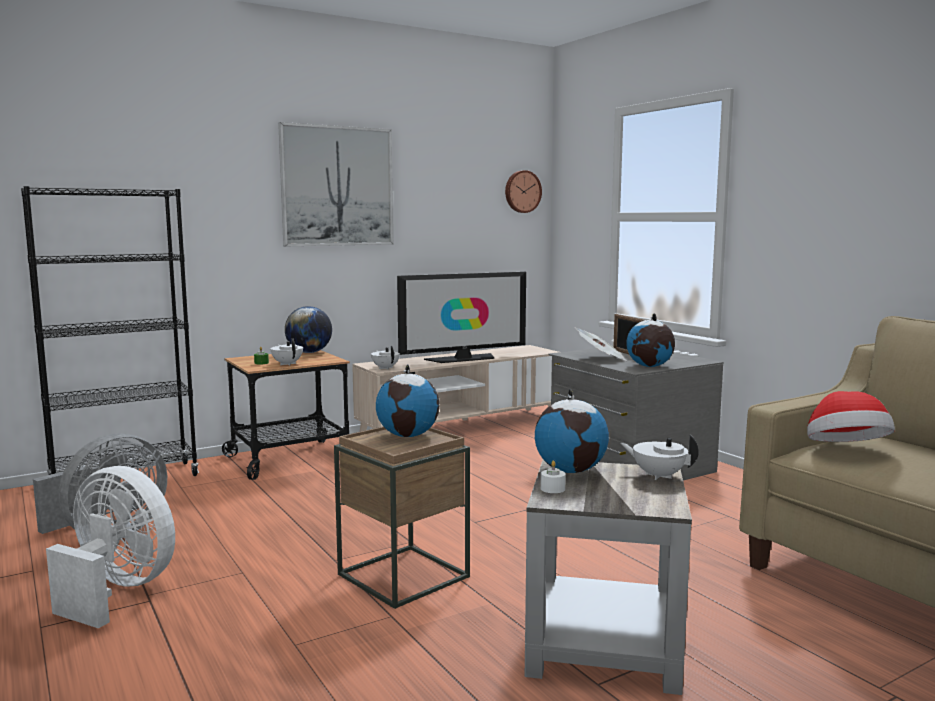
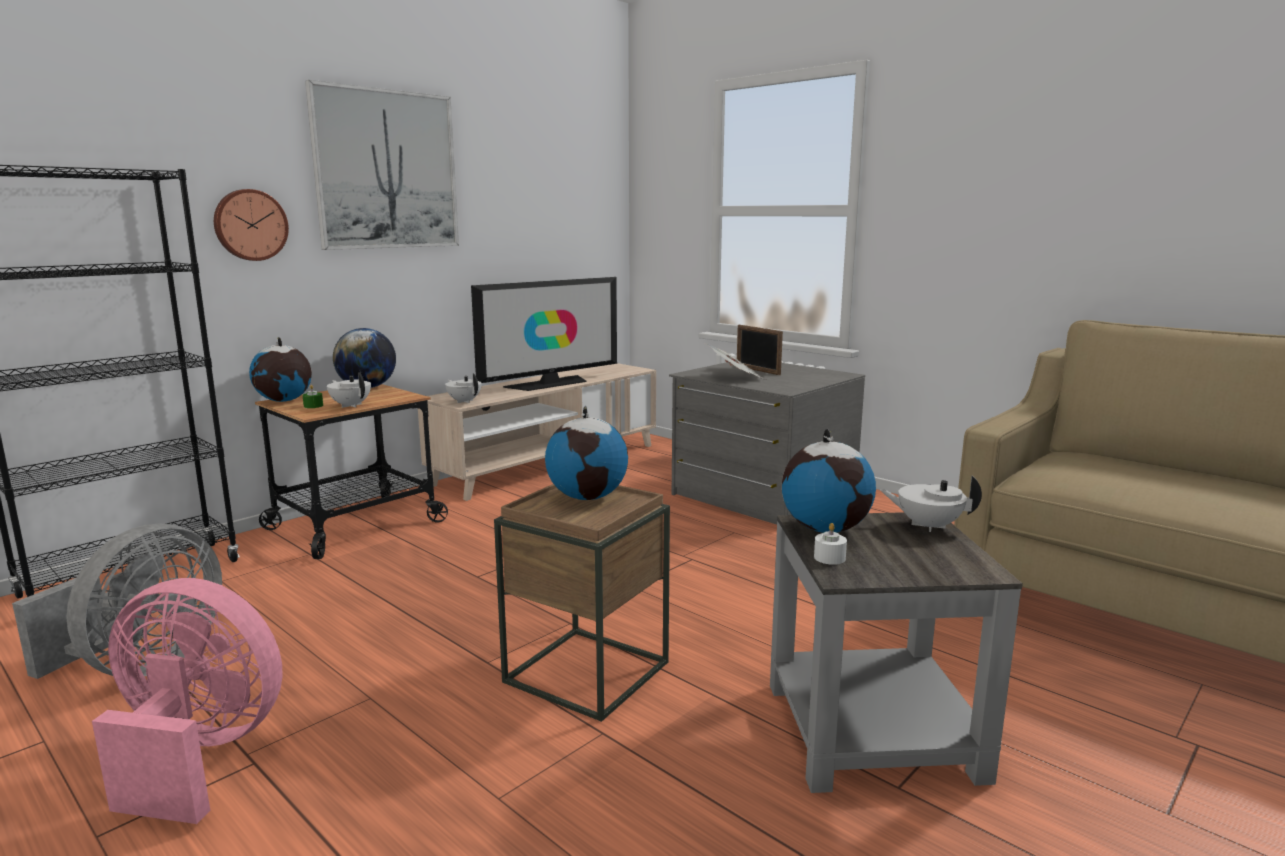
camera: 15 degrees left, 5 degrees up
white fan [46,466,175,629] -> pink fan [92,578,283,824]
wall clock [505,170,542,213] -> wall clock moved to [214,189,289,261]
globe [626,313,675,367] -> globe moved to [249,337,312,402]
hat [807,391,895,442] -> none

